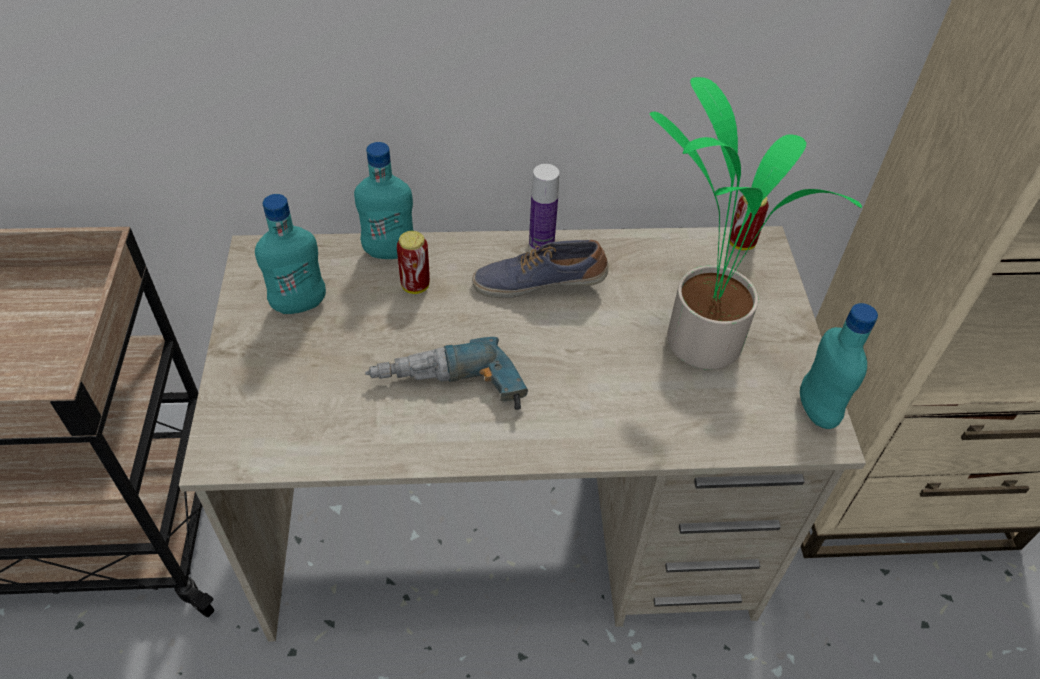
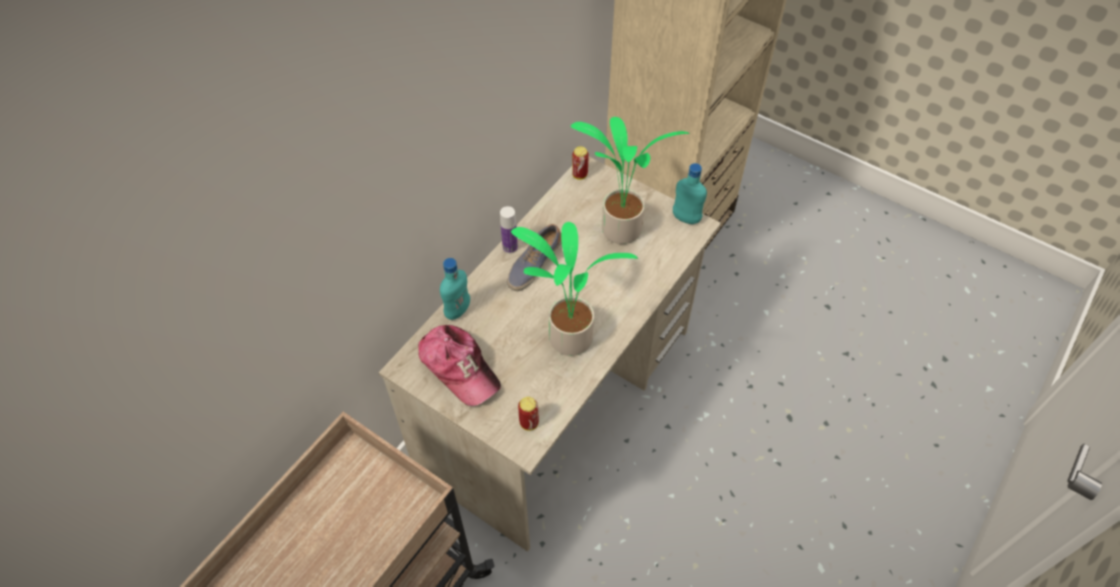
camera: 50 degrees left, 5 degrees up
turquoise bottle [255,194,326,314] -> cap [418,325,501,406]
power drill [365,337,528,410] -> potted plant [511,222,638,356]
can [397,231,430,294] -> can moved to [518,397,539,431]

